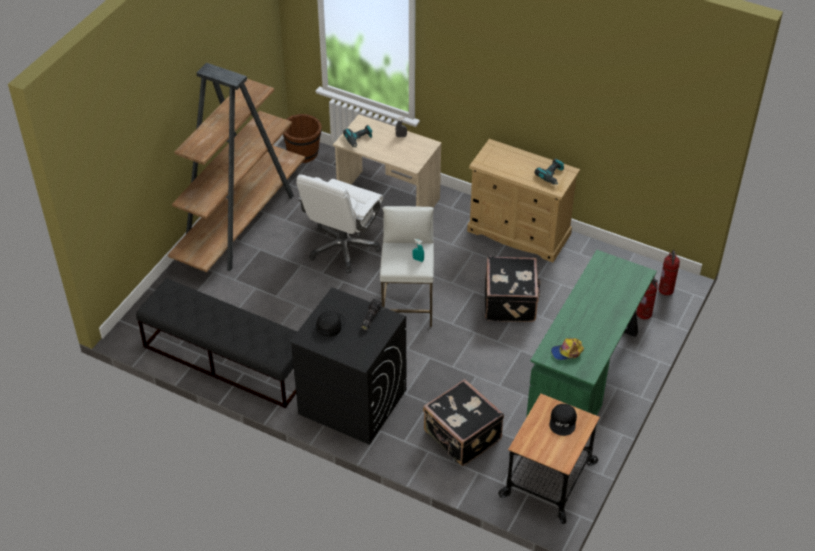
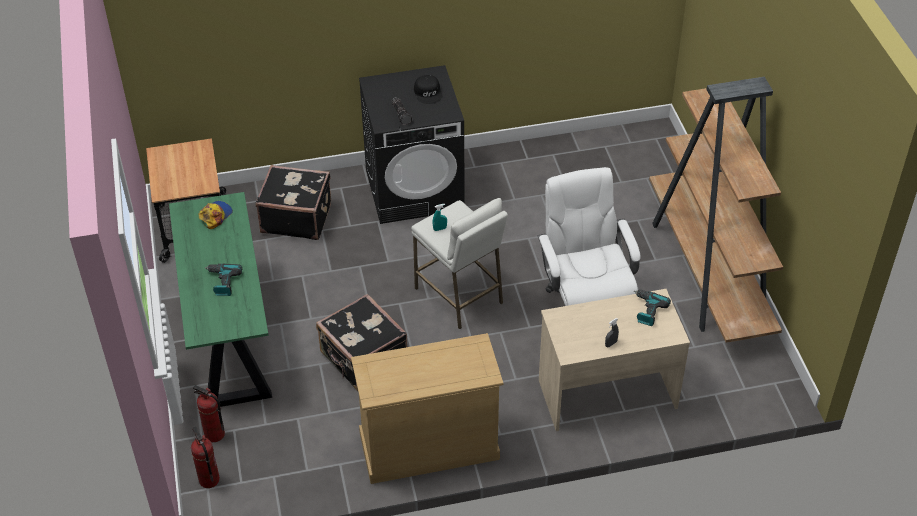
camera: 140 degrees right, 0 degrees up
black bench [136,279,297,408] -> none
brown bucket [283,114,322,163] -> none
power drill [534,158,564,185] -> power drill moved to [205,264,242,296]
black cap [550,404,577,436] -> none

